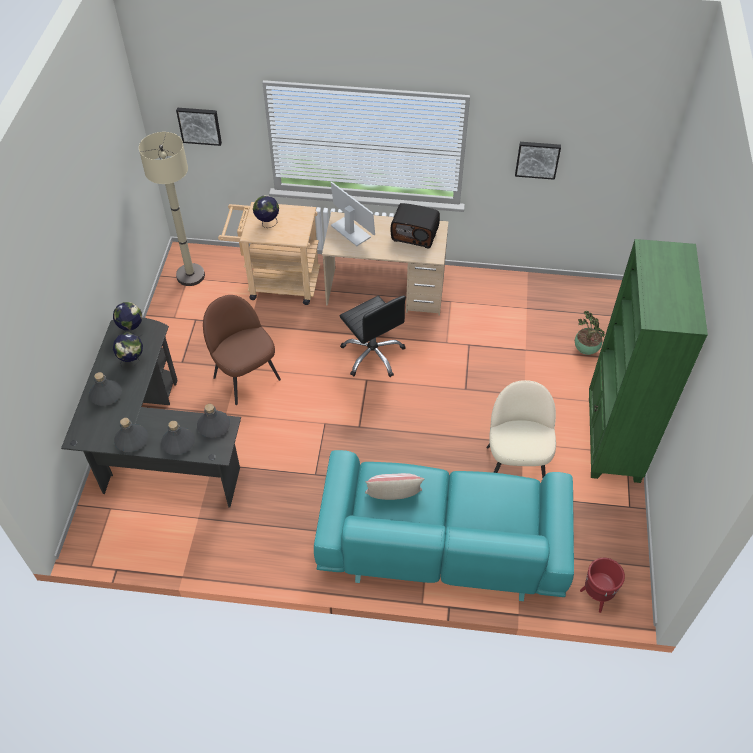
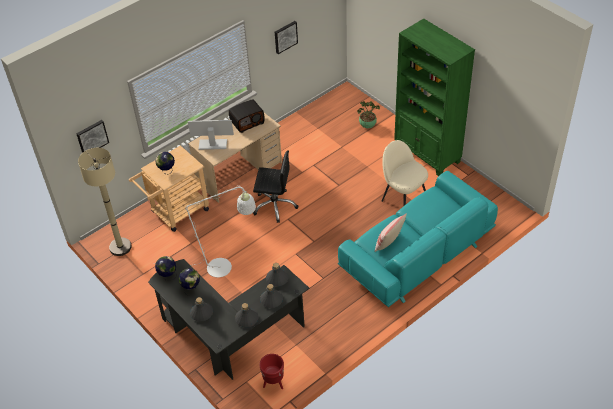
camera: 45 degrees left, 5 degrees down
brown chair [203,295,281,405] -> white floor lamp [152,185,256,277]
red planter [580,558,625,613] -> red planter moved to [259,354,284,389]

